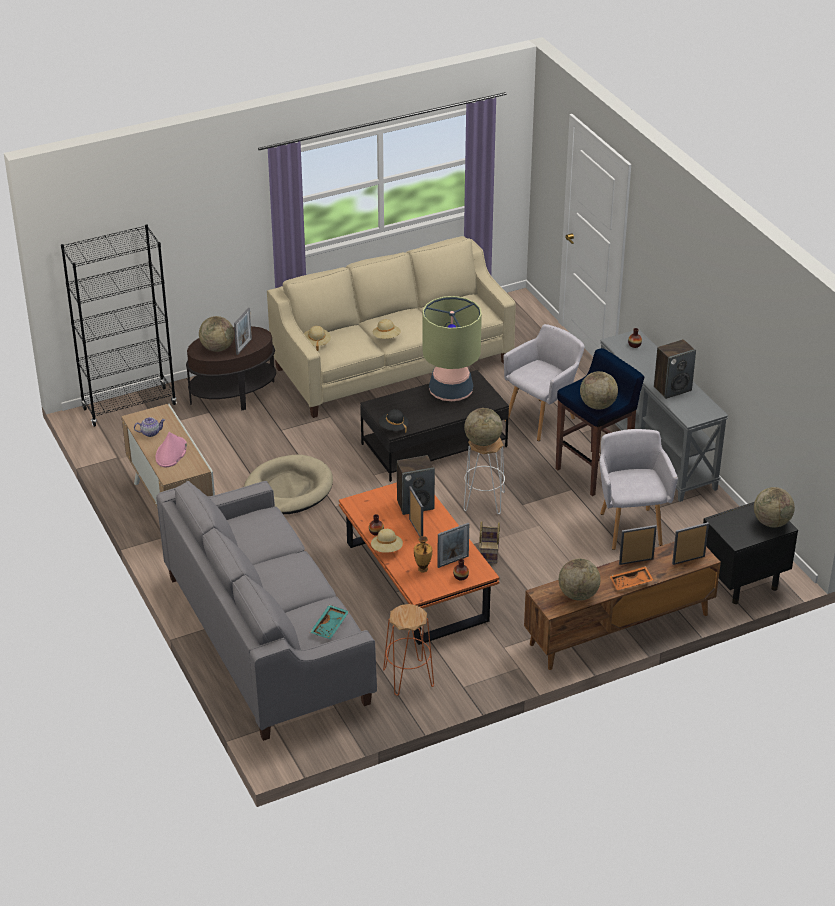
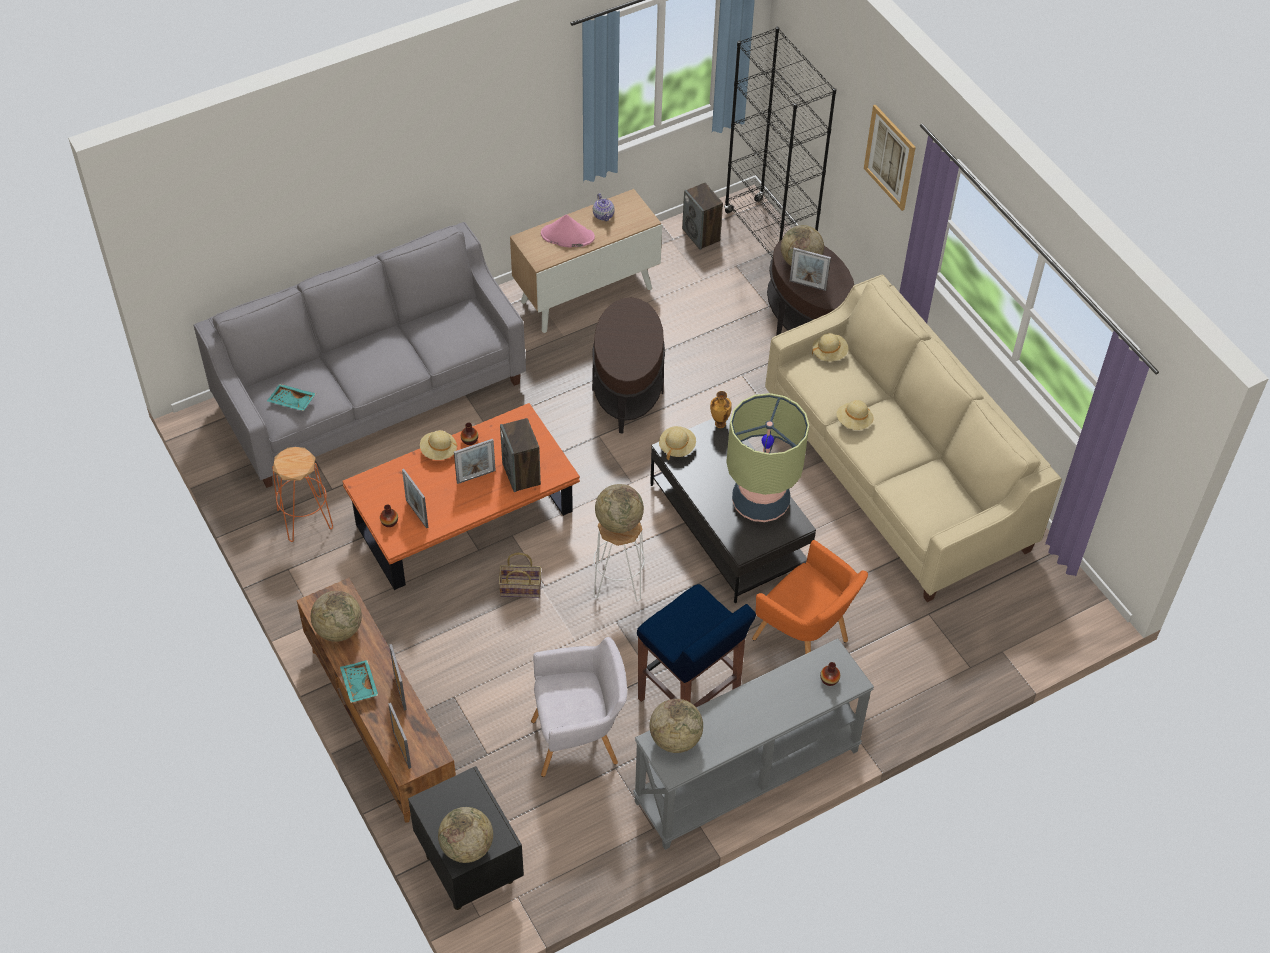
camera: 85 degrees right, 15 degrees up
beige dog bed [244,455,333,514] -> brown side table [592,297,665,434]
black hat [379,409,409,433] -> beige hat [659,426,696,460]
vase [414,536,432,573] -> vase moved to [710,391,732,428]
grey armchair [503,324,585,441] -> orange armchair [752,540,868,654]
globe [580,371,618,410] -> globe moved to [650,699,703,753]
orange tray [609,566,653,590] -> turquoise tray [340,660,378,703]
speaker [654,339,696,399] -> speaker moved to [682,183,723,250]
none -> picture [864,105,916,211]

